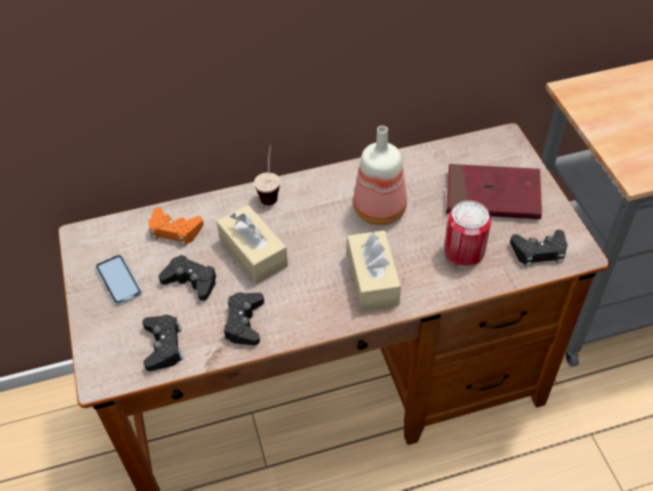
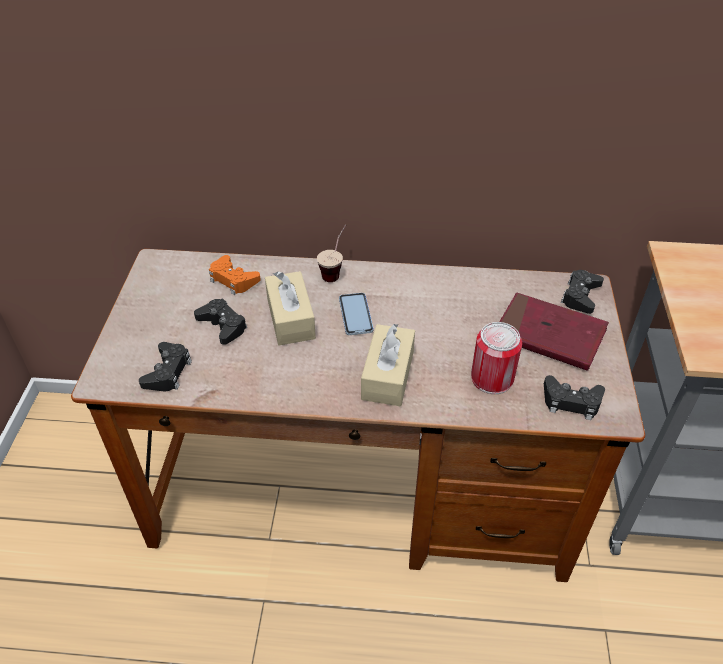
camera: 20 degrees right, 5 degrees down
phone [95,255,142,306] -> phone moved to [339,293,373,335]
black game controller [224,293,264,345] -> black game controller moved to [561,270,604,314]
bottle [353,126,407,225] -> none

